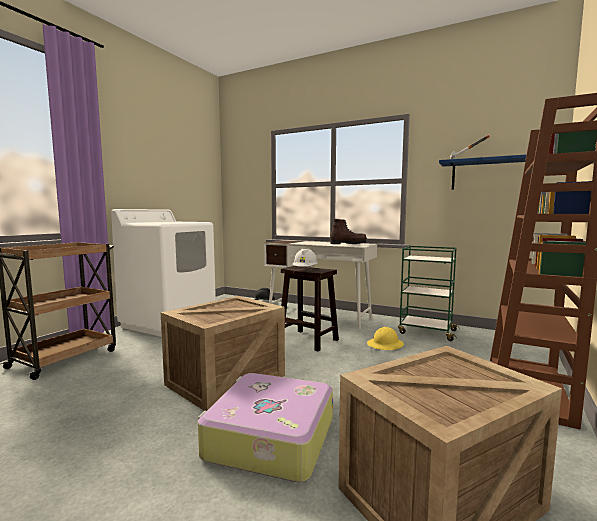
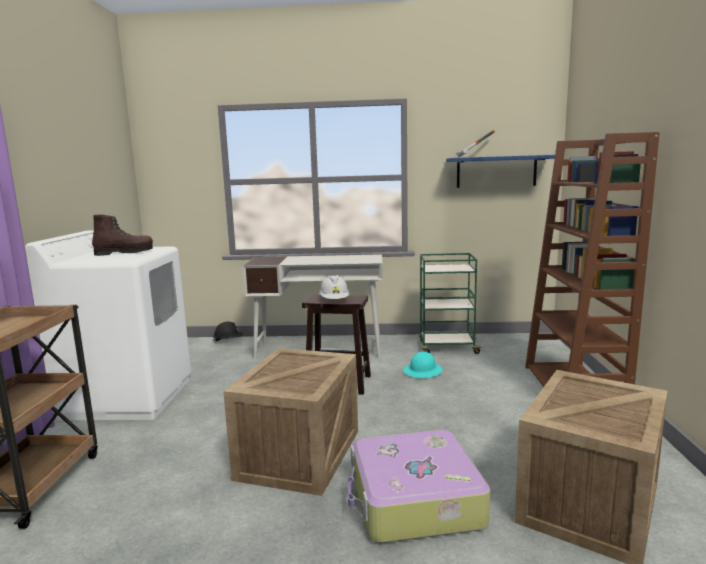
camera: 25 degrees left, 5 degrees up
brown boot [330,219,367,244] -> brown boot moved to [92,215,153,256]
yellow hard hat [367,327,404,350] -> turquoise hard hat [403,351,443,378]

